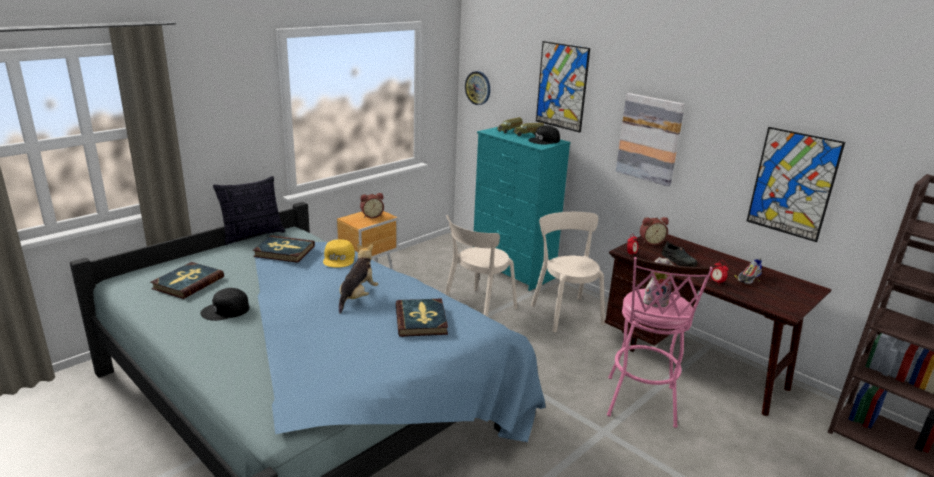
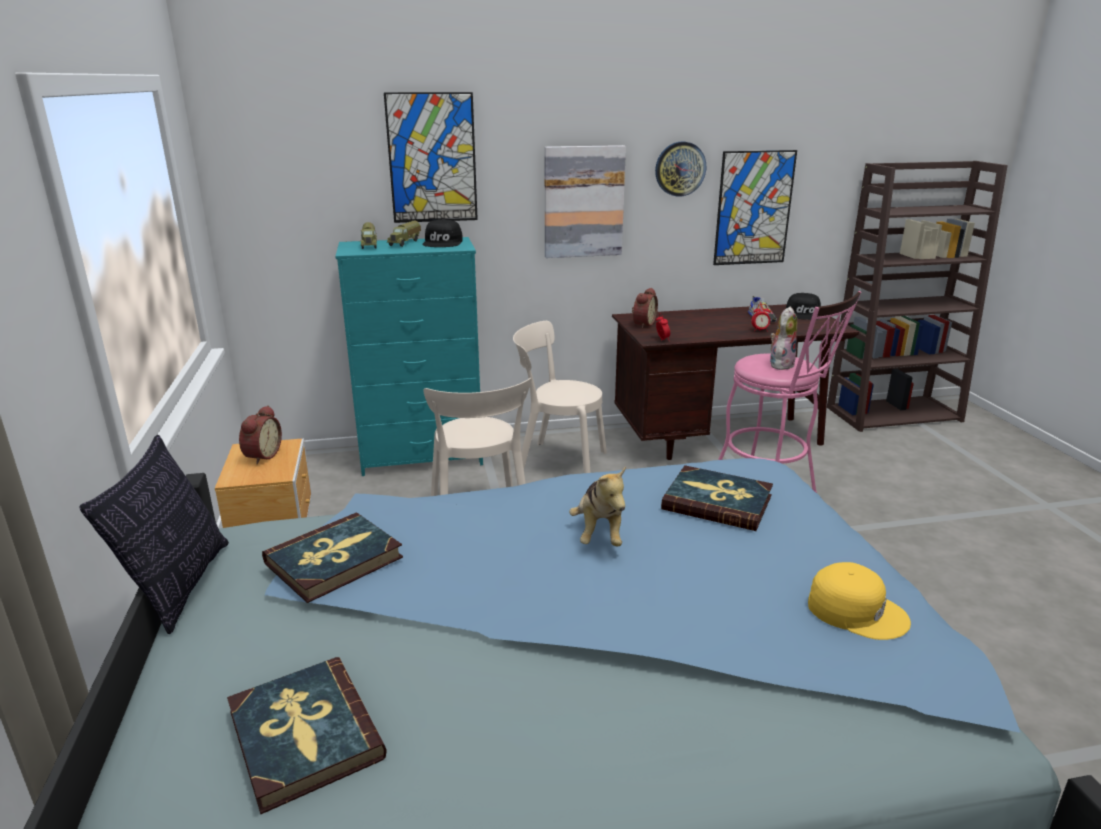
camera: 55 degrees left, 0 degrees up
black cap [200,288,249,321] -> black cap moved to [786,293,821,320]
yellow cap [323,239,355,268] -> yellow cap moved to [808,562,911,640]
plush toy [339,244,378,314] -> plush toy turned 150 degrees counterclockwise [569,466,626,546]
wall clock [465,71,490,105] -> wall clock moved to [655,142,706,197]
black shoe [662,241,697,267] -> none

